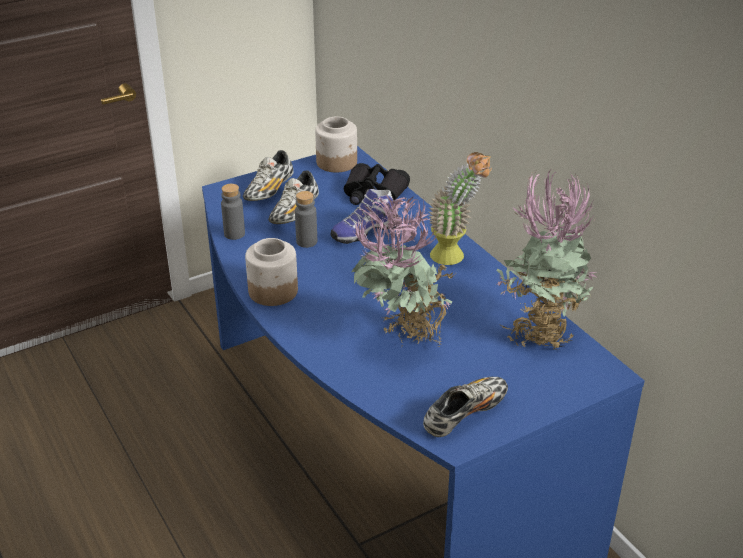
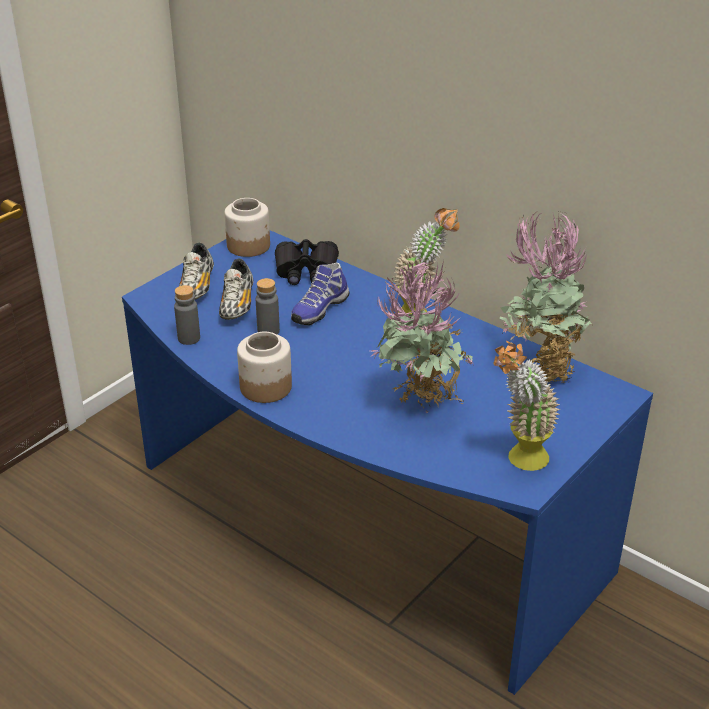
camera: 20 degrees left, 0 degrees up
shoe [423,377,508,437] -> potted plant [494,341,560,471]

